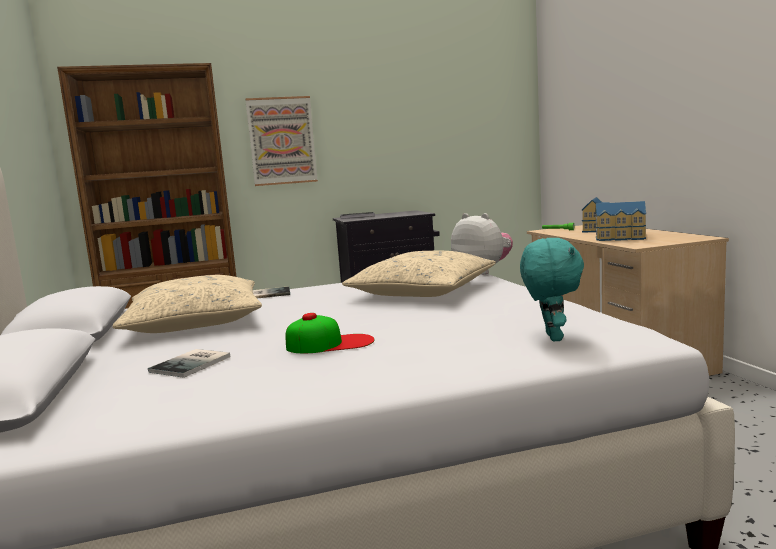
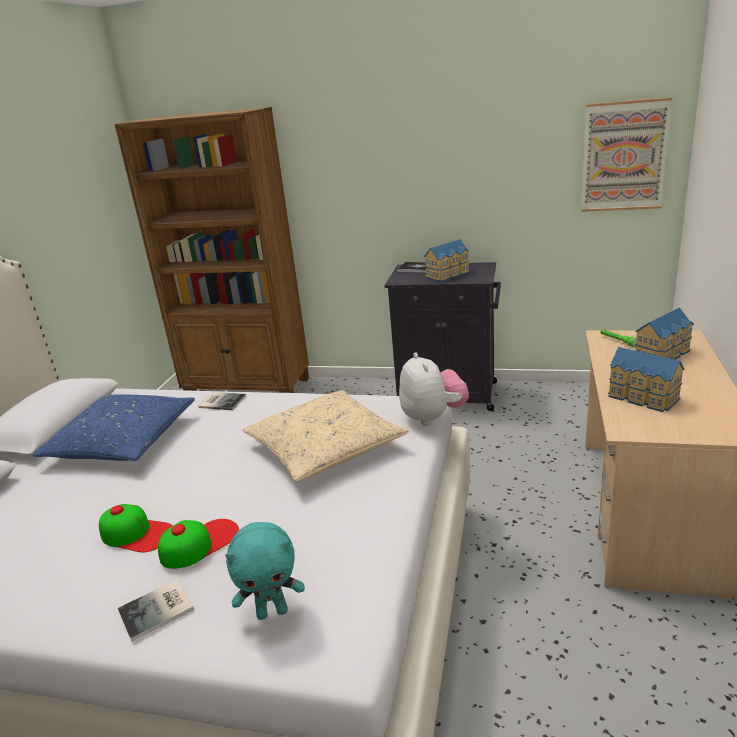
camera: 30 degrees right, 15 degrees up
beige pillow [112,275,262,333] -> blue pillow [32,394,195,461]
book [148,349,230,378] -> book moved to [118,579,194,642]
picture [245,96,318,186] -> picture moved to [581,97,673,212]
turquoise plush toy [520,238,584,341] -> turquoise plush toy turned 45 degrees clockwise [225,522,305,620]
none -> cap [158,519,239,569]
none -> toy house [424,239,469,282]

